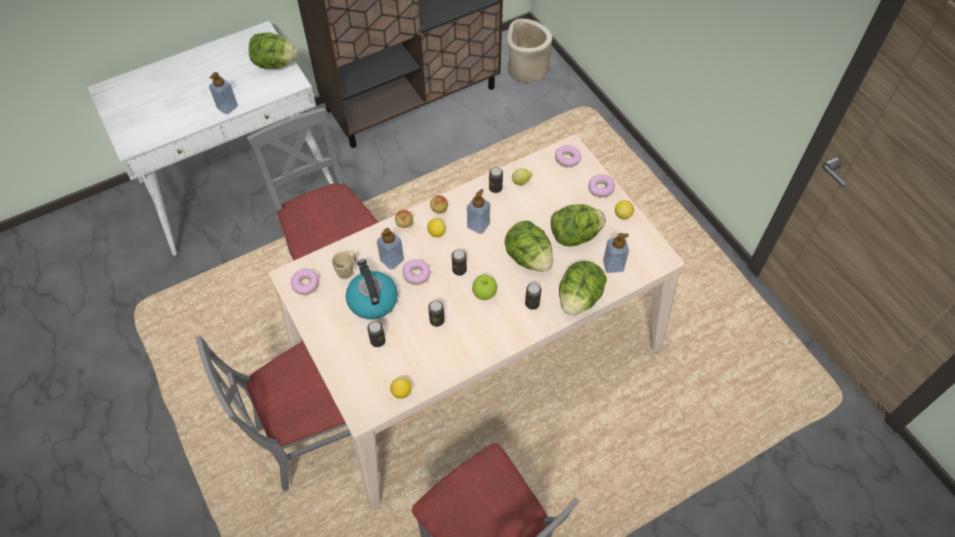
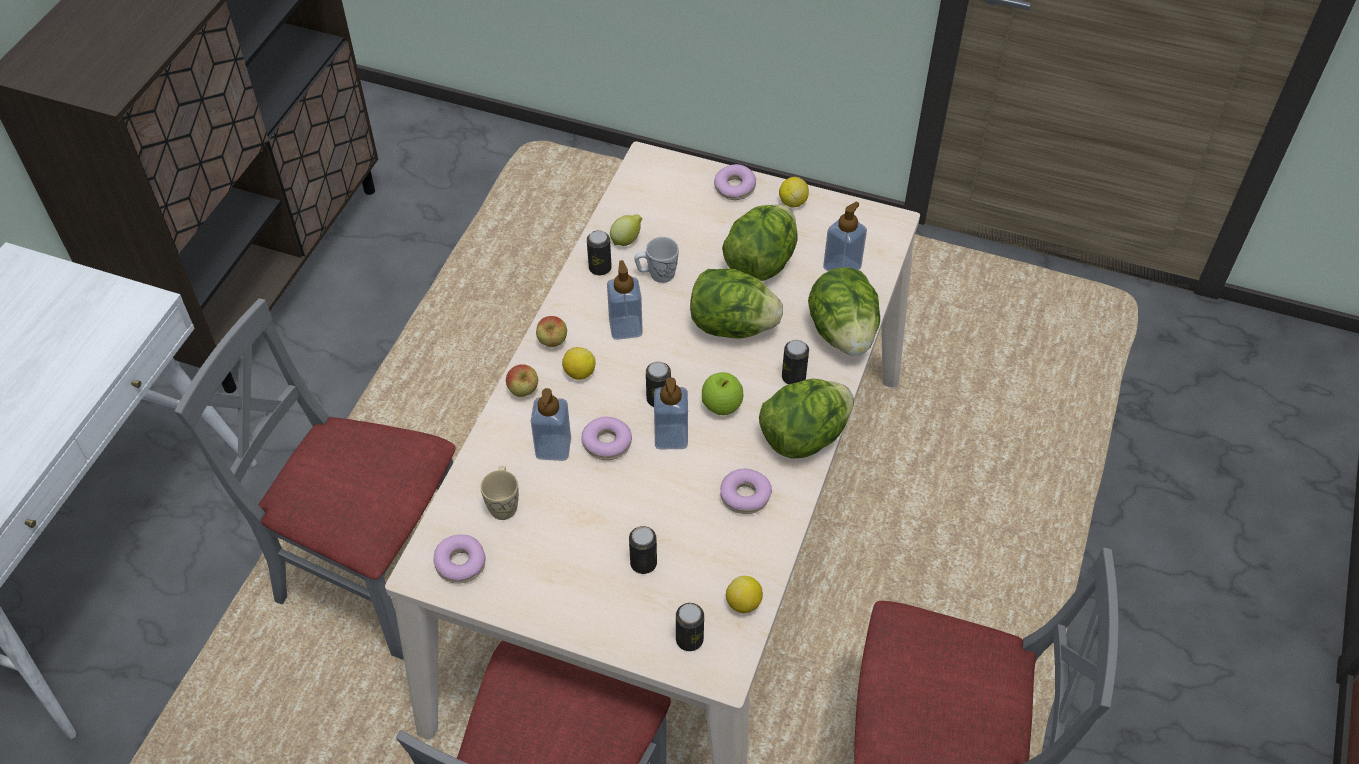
camera: 40 degrees left, 5 degrees down
soap dispenser [209,72,238,115] -> soap dispenser moved to [654,377,688,449]
lettuce [248,32,297,69] -> lettuce moved to [759,379,854,459]
kettle [346,259,398,319] -> none
can [428,301,445,327] -> can moved to [676,603,704,651]
beige planter [507,18,552,83] -> none
donut [555,145,581,167] -> donut moved to [720,469,772,514]
none -> white mug [635,237,679,283]

